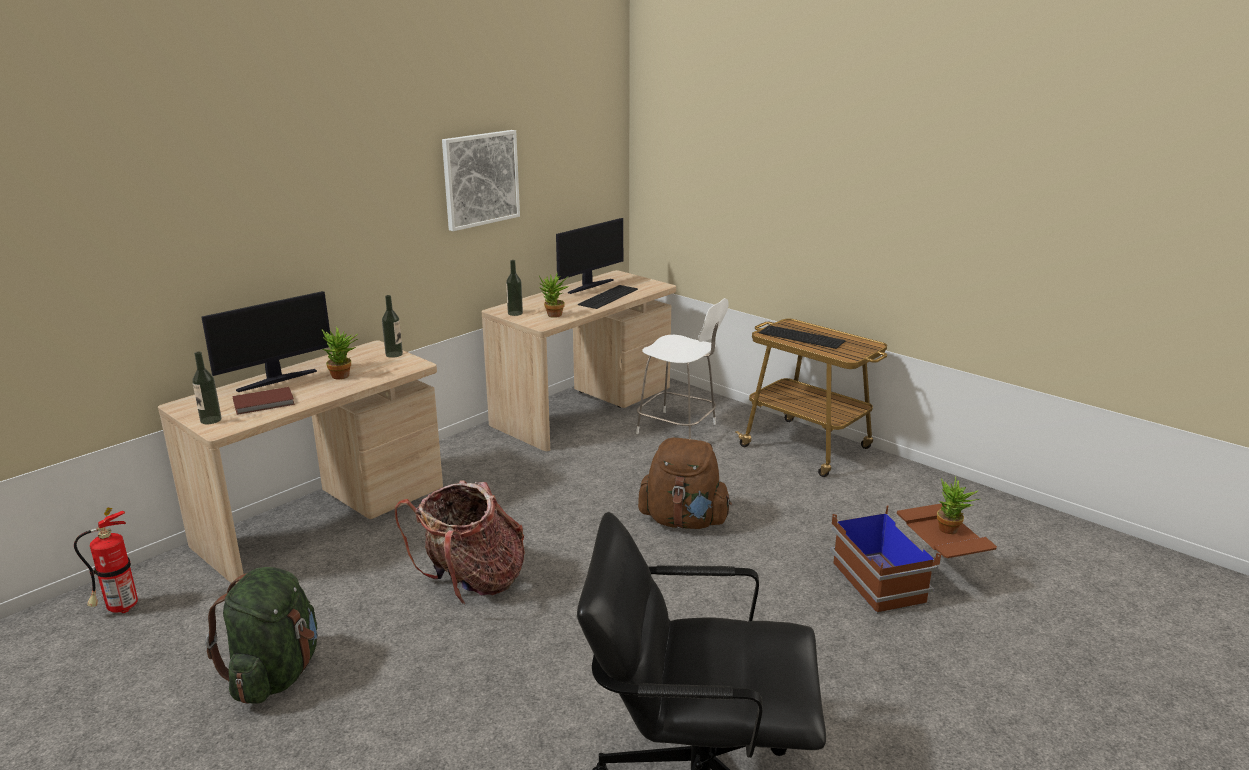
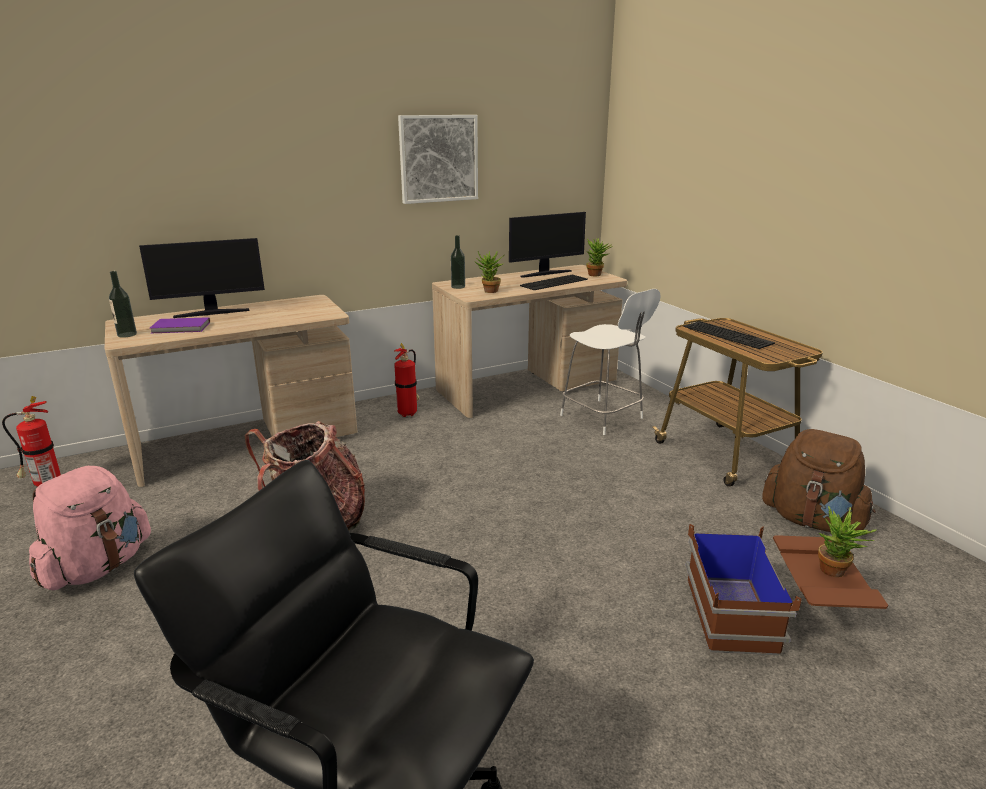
camera: 20 degrees right, 0 degrees up
green backpack [205,567,318,704] -> pink backpack [29,466,151,590]
brown book [232,387,295,415] -> purple book [150,317,210,333]
potted plant [322,326,358,379] -> potted plant moved to [586,238,613,276]
bottle [382,295,403,358] -> none
brown backpack [638,438,732,529] -> brown backpack moved to [762,429,876,532]
none -> fire extinguisher [394,343,419,417]

